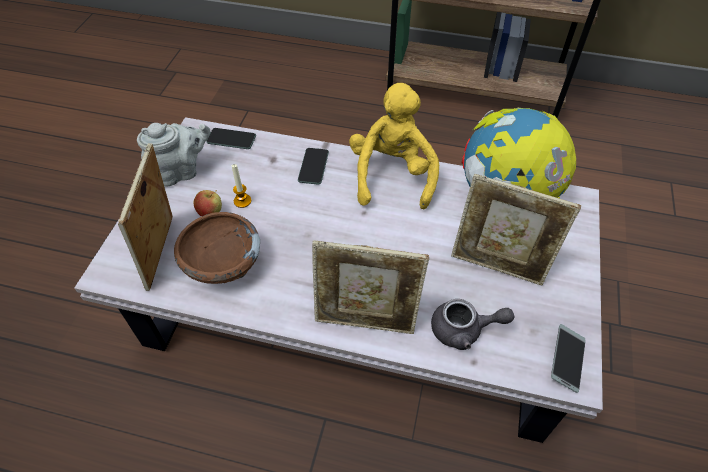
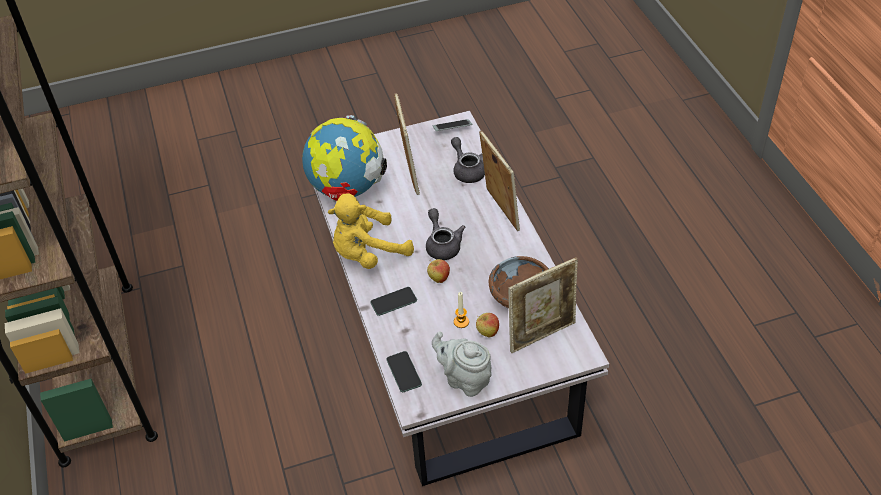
camera: 120 degrees left, 5 degrees down
none -> grey teapot [426,208,465,260]
none -> apple [427,259,450,283]

